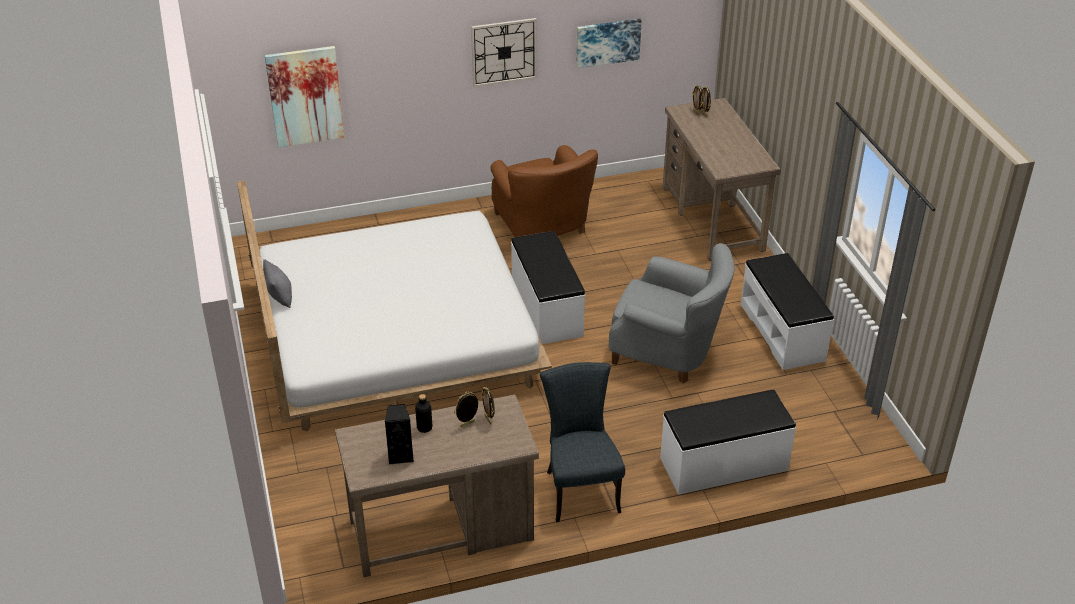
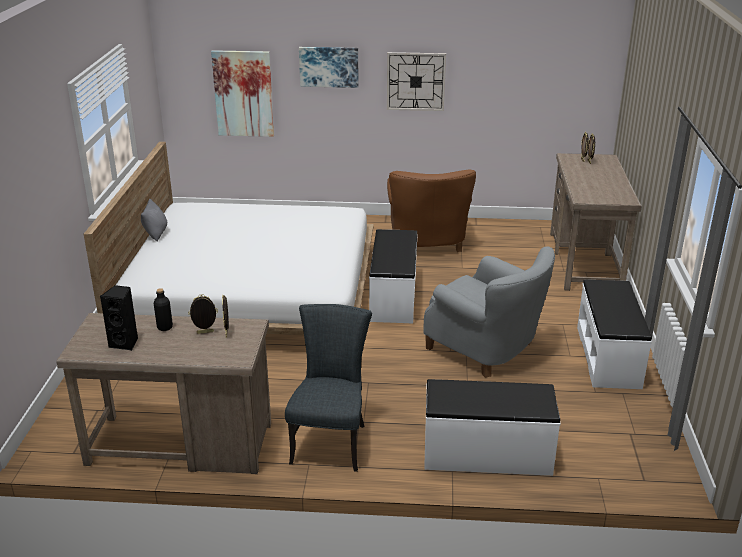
camera: 20 degrees right, 10 degrees down
picture [576,19,642,68] -> picture moved to [299,47,358,88]

